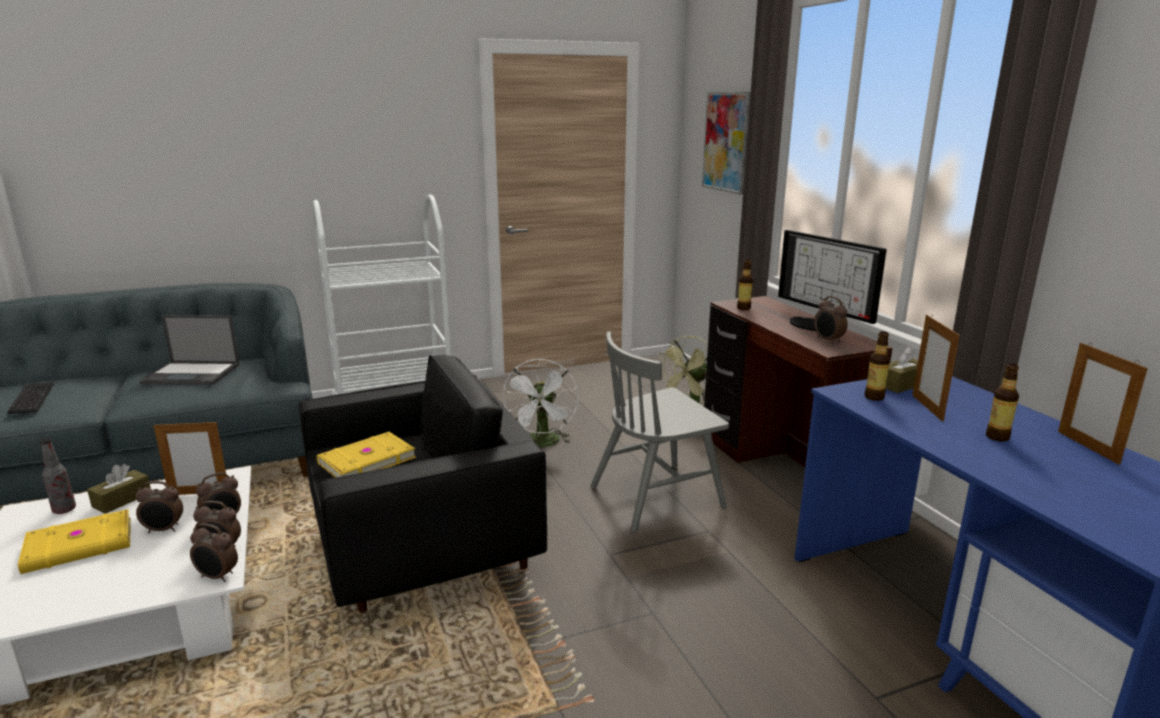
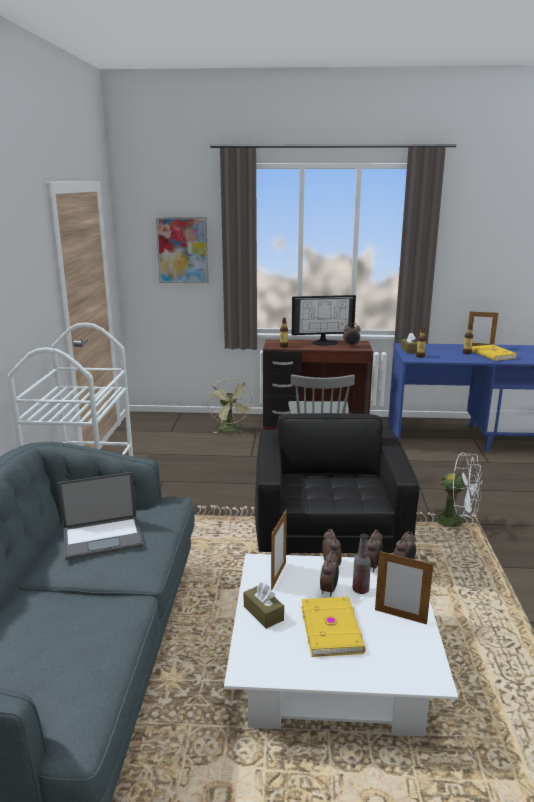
camera: 65 degrees left, 0 degrees up
keyboard [7,382,54,414] -> none
bottle [39,438,76,514] -> bottle moved to [353,533,371,594]
laptop [139,315,240,385] -> laptop turned 45 degrees clockwise [58,472,144,561]
yellow book [317,432,416,478] -> yellow book moved to [472,344,517,361]
white fan [503,359,579,447] -> white fan moved to [430,452,482,527]
picture frame [913,315,960,422] -> picture frame moved to [375,551,433,624]

